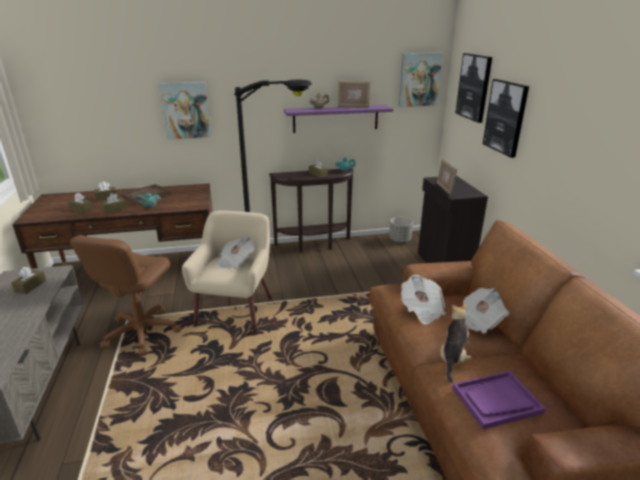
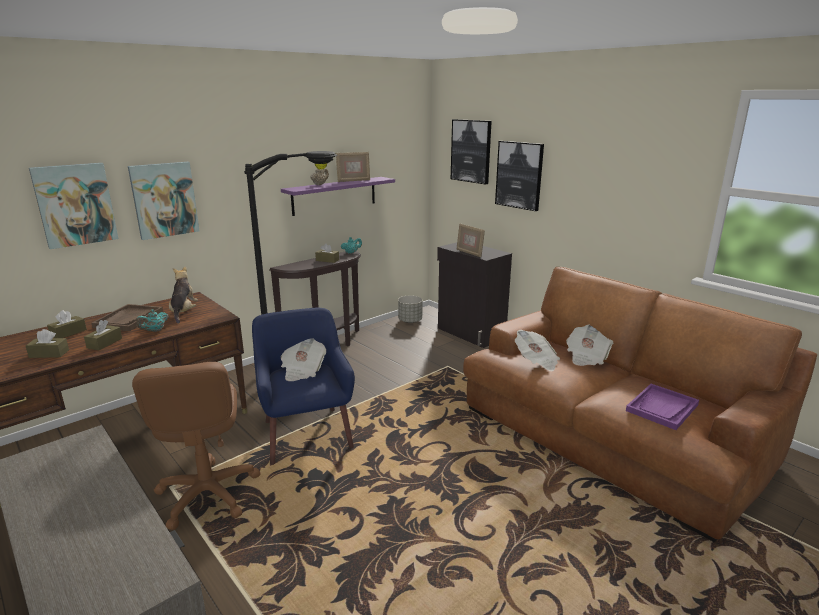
camera: 30 degrees left, 5 degrees down
brown tissue box [11,267,46,294] -> none
beige armchair [182,210,272,334] -> blue armchair [252,308,355,465]
picture [399,53,443,107] -> picture moved to [29,163,119,249]
plush toy [440,303,472,383] -> plush toy moved to [169,267,198,324]

